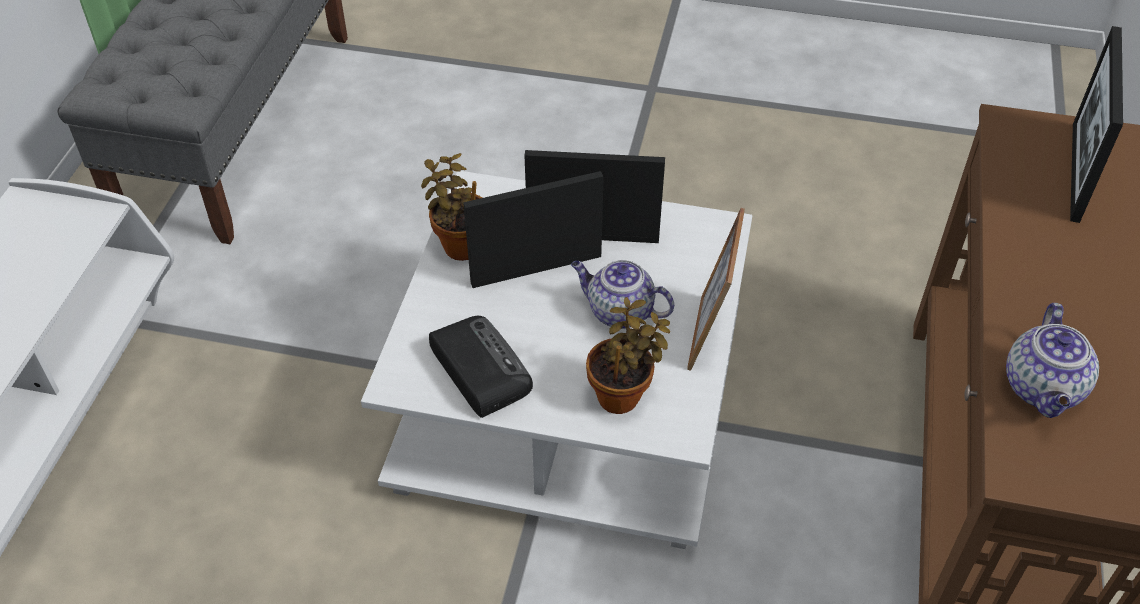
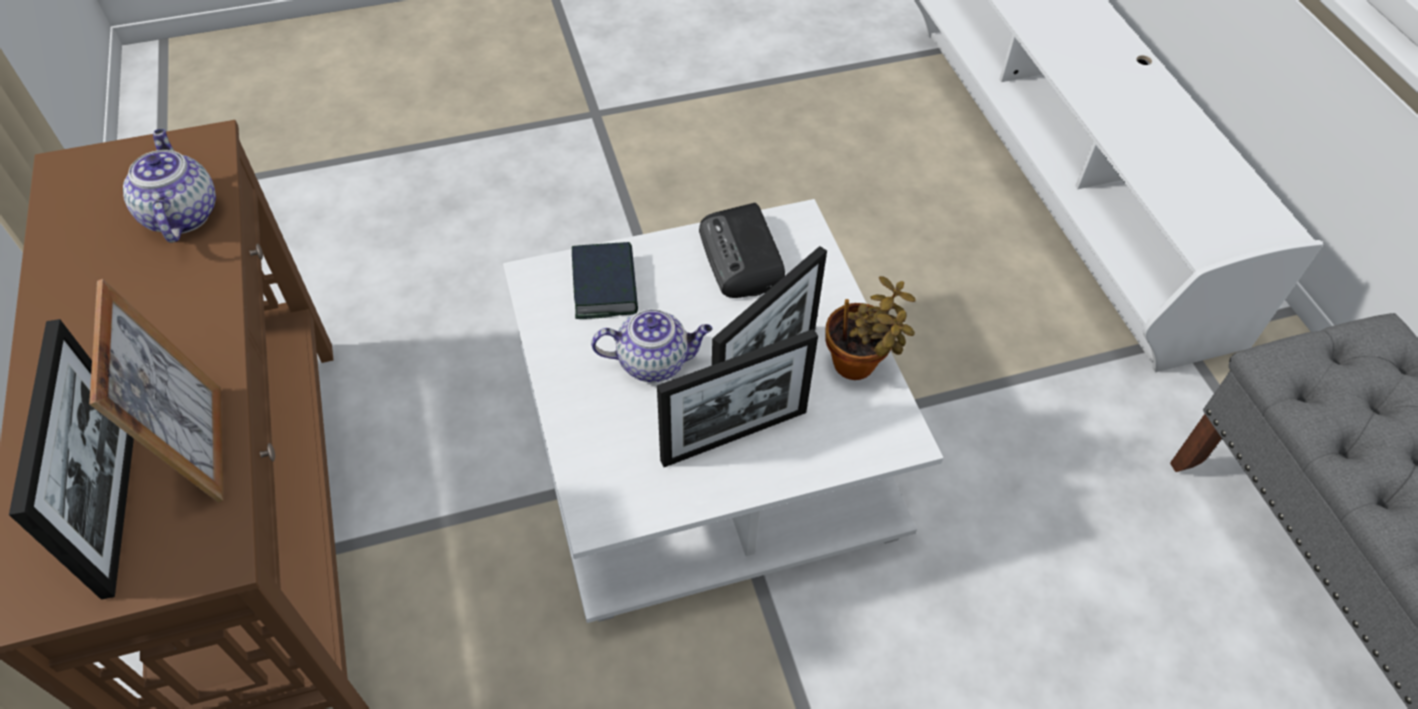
camera: 150 degrees right, 5 degrees up
radio [429,316,533,418] -> radio turned 45 degrees clockwise [699,203,785,298]
potted plant [586,297,670,414] -> book [572,242,638,319]
picture frame [687,208,745,371] -> picture frame moved to [89,279,224,503]

